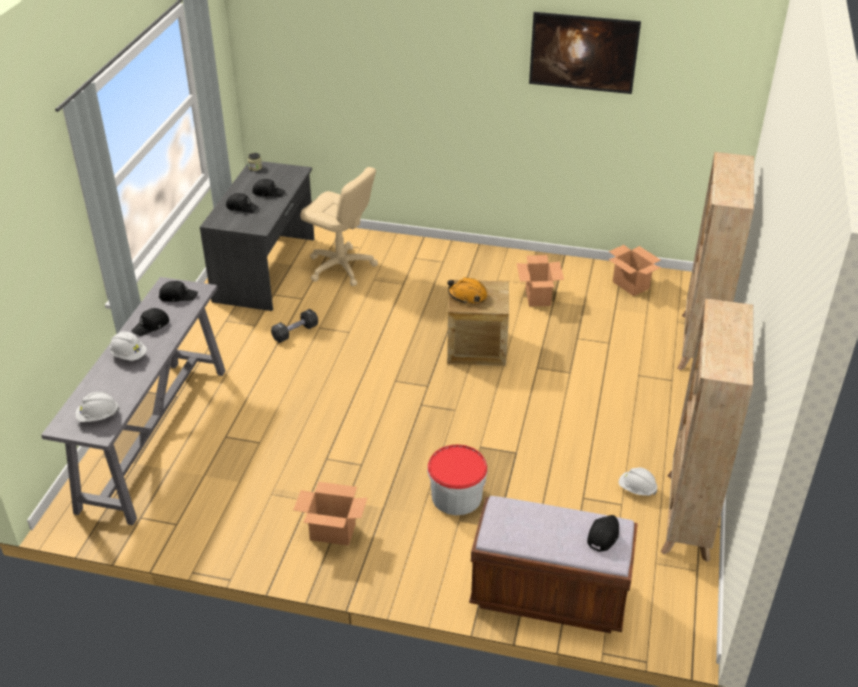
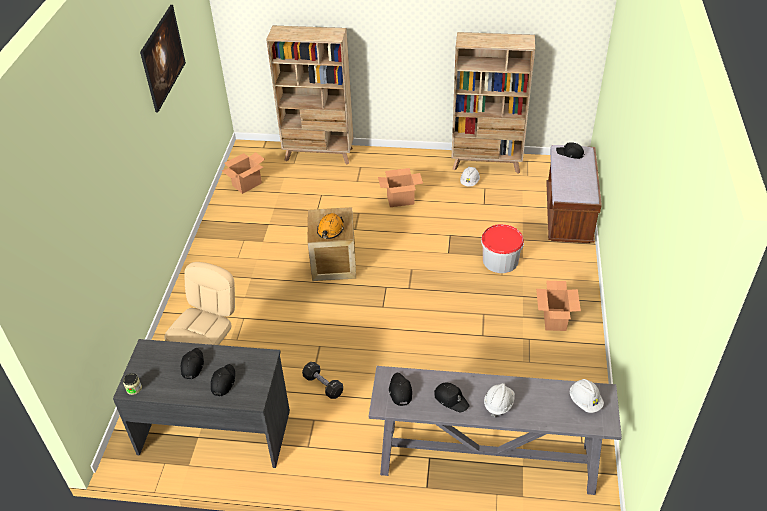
camera: 95 degrees left, 5 degrees up
cardboard box [517,255,564,307] -> cardboard box moved to [378,168,423,207]

